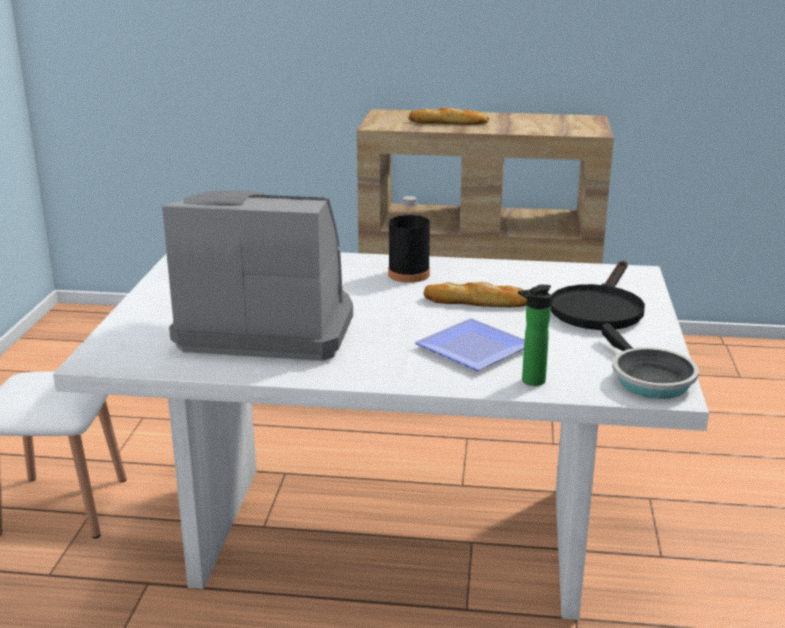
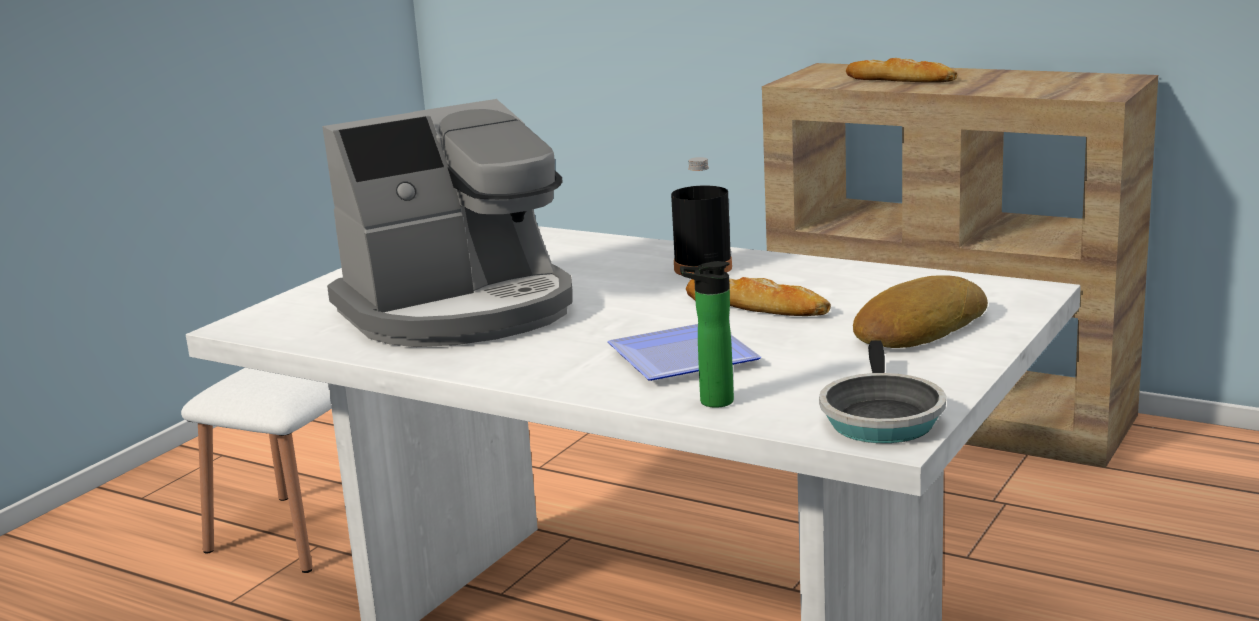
camera: 25 degrees right, 5 degrees down
coffee machine [162,190,353,361] -> coffee machine turned 120 degrees clockwise [322,99,573,347]
black frying pan [551,261,645,330] -> bread [853,276,988,348]

